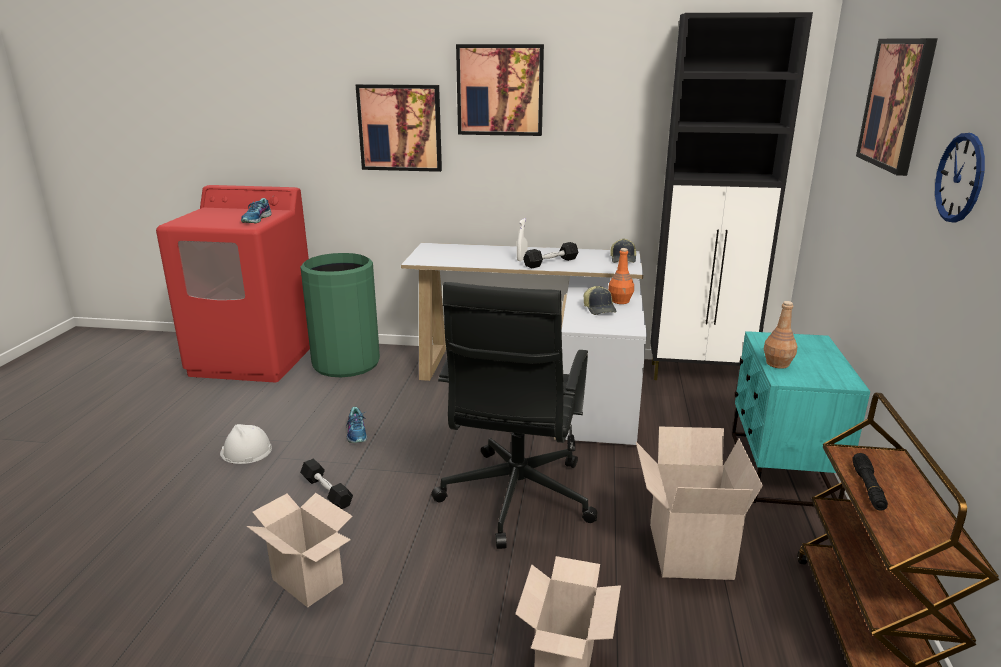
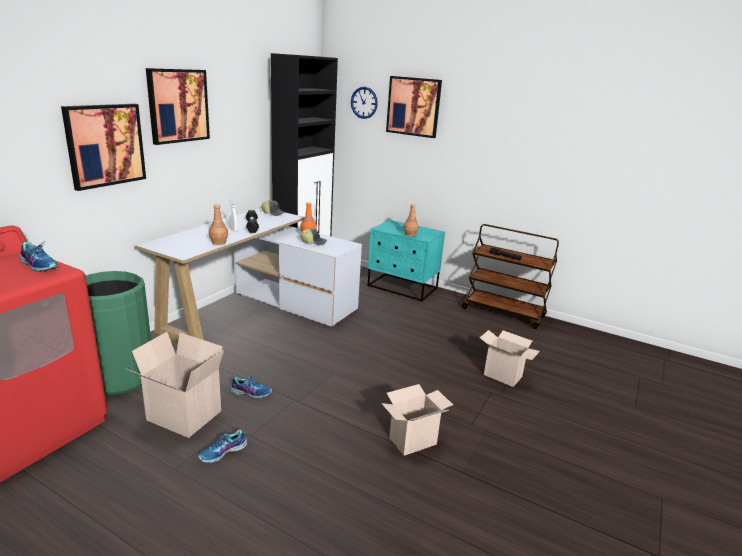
camera: 70 degrees left, 0 degrees up
white hard hat [220,424,272,464] -> shoe [198,430,247,463]
black dumbbell [300,458,353,509] -> none
black office chair [431,282,598,549] -> none
cardboard box [636,426,763,580] -> cardboard box moved to [125,332,224,438]
wall clock [935,133,985,223] -> wall clock moved to [351,87,378,119]
none -> brown bottle [209,204,228,245]

